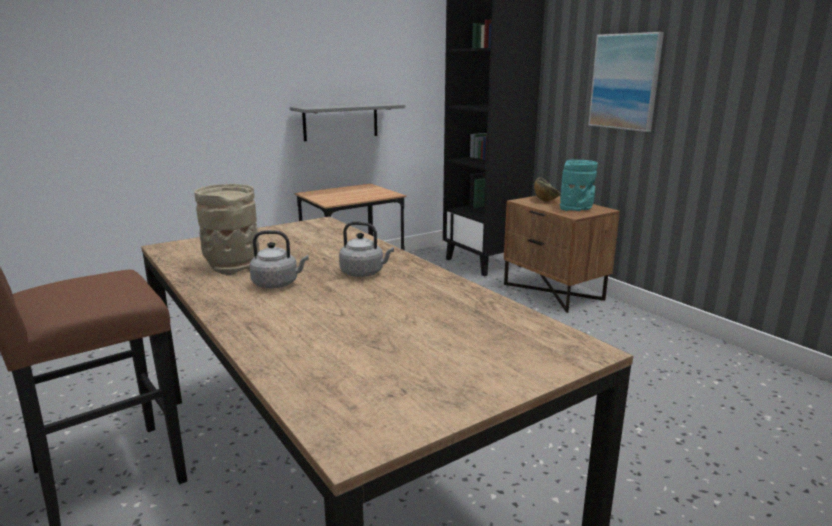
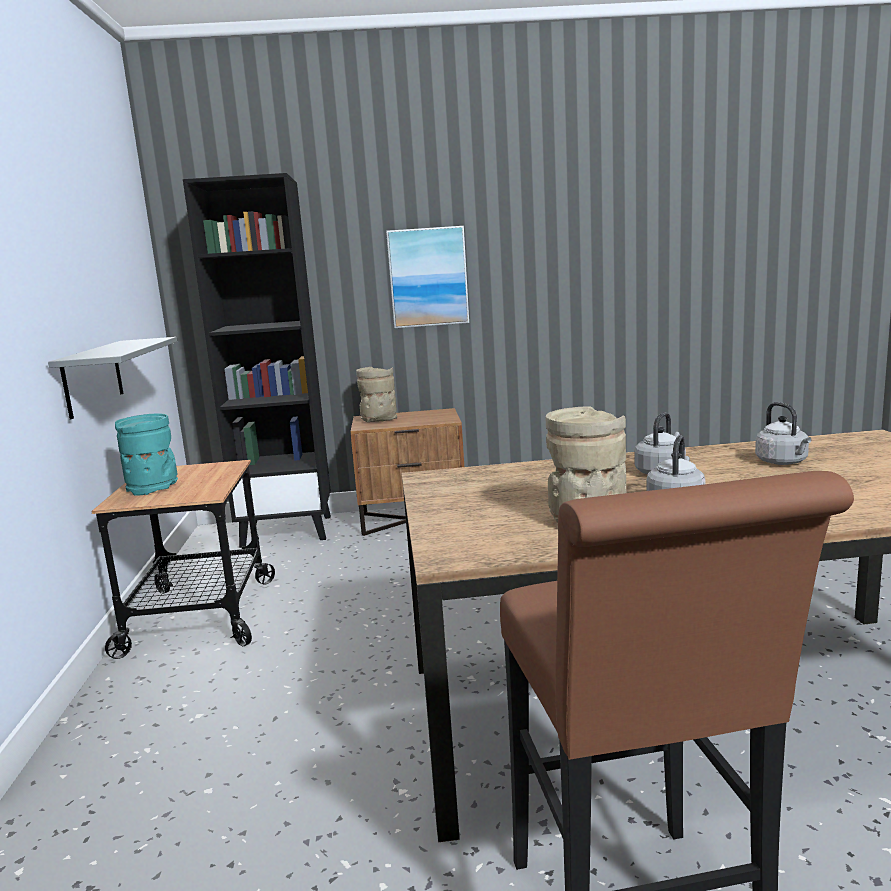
camera: 60 degrees left, 5 degrees down
bowl [534,177,561,202] -> beige vase [356,367,397,422]
turquoise vase [560,160,598,211] -> turquoise vase moved to [115,414,178,496]
none -> grey kettle [755,402,811,465]

